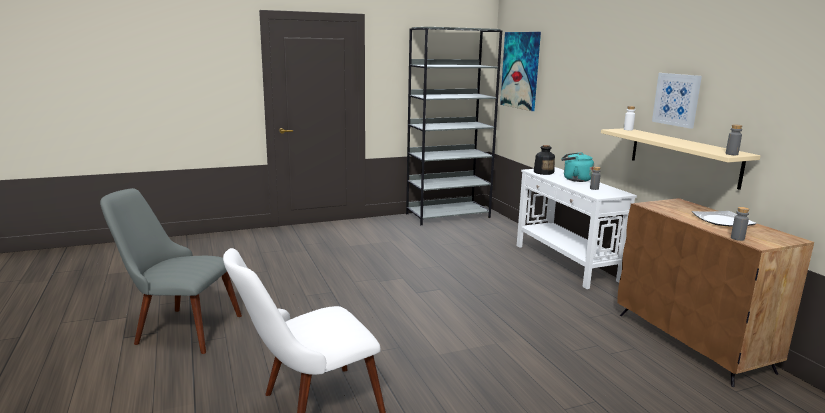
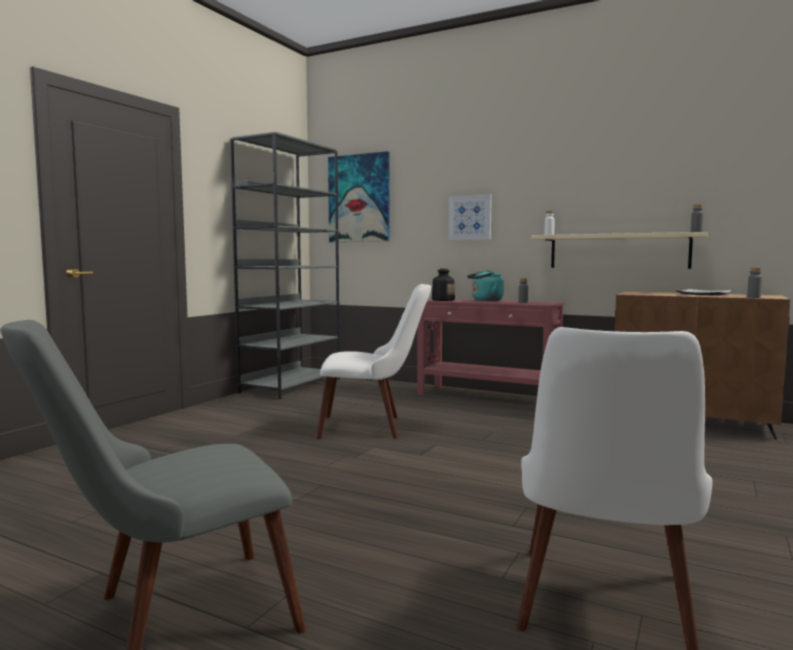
camera: 40 degrees left, 10 degrees down
white console table [517,167,637,289] -> red console table [417,298,565,395]
picture [652,73,702,129] -> picture moved to [448,194,492,240]
none -> white chair [316,284,431,439]

